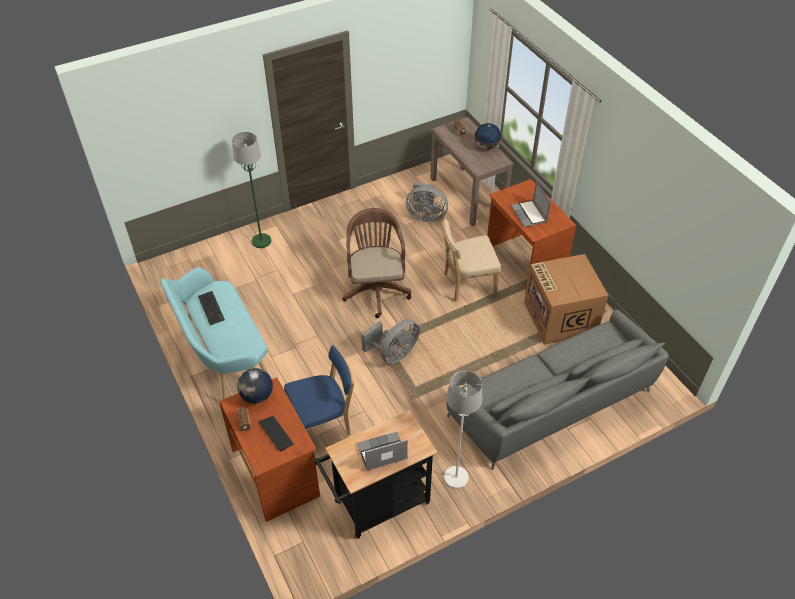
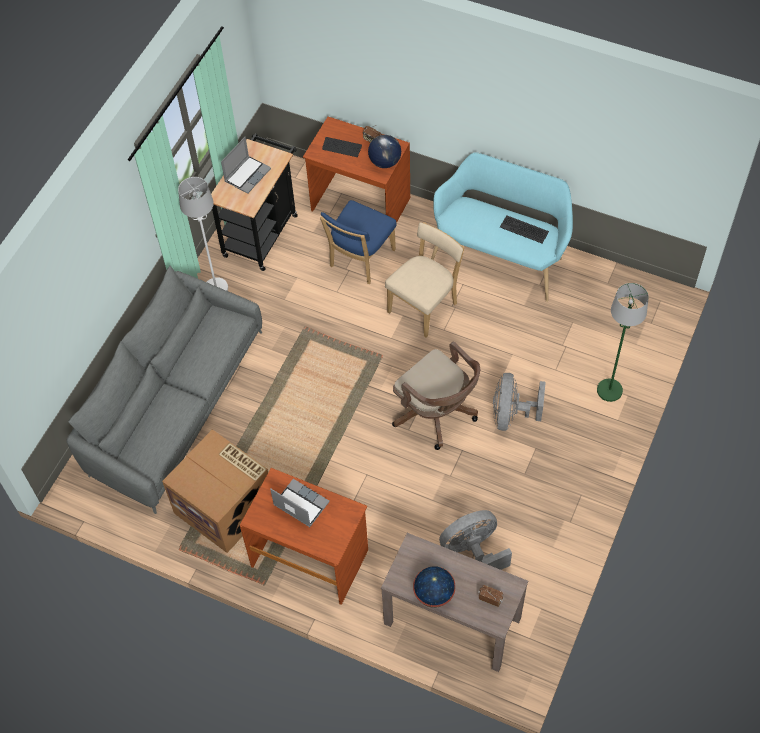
camera: 145 degrees right, 10 degrees up
grey fan [361,319,420,364] -> grey fan moved to [493,373,546,431]
beige chair [441,218,501,302] -> beige chair moved to [385,222,464,338]

